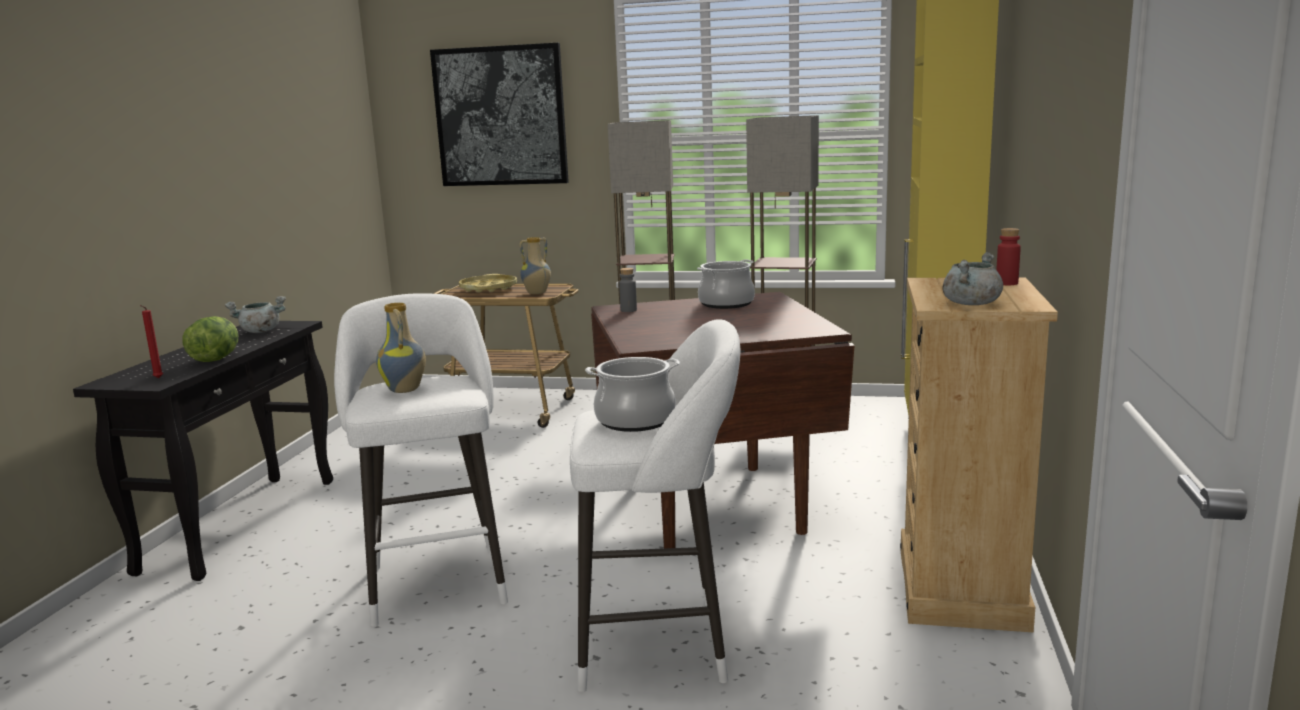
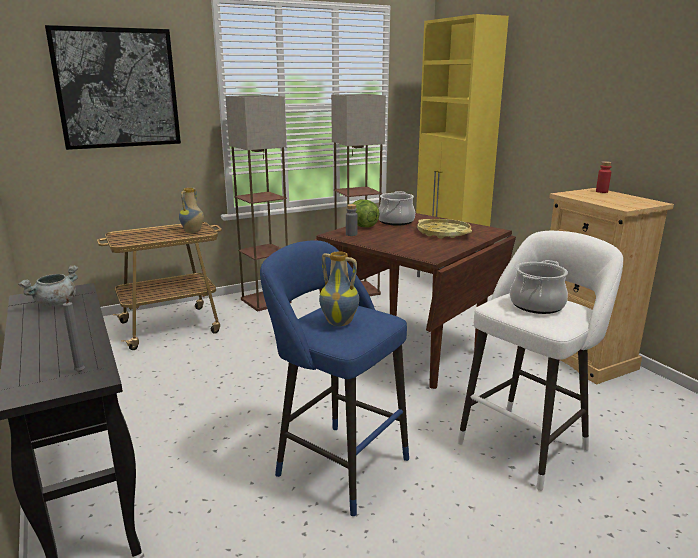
camera: 40 degrees left, 5 degrees up
red candle [139,305,163,378] -> grey candle [63,298,85,372]
lettuce [182,316,238,362] -> lettuce moved to [353,199,380,227]
white stool [334,293,508,627] -> blue stool [260,240,409,516]
yellow tray [459,274,517,293] -> yellow tray moved to [417,219,472,239]
grey cooking pot [942,252,1003,305] -> none

